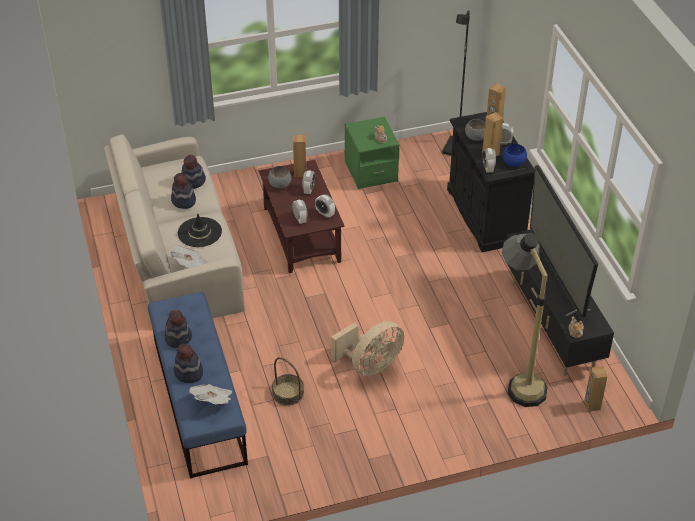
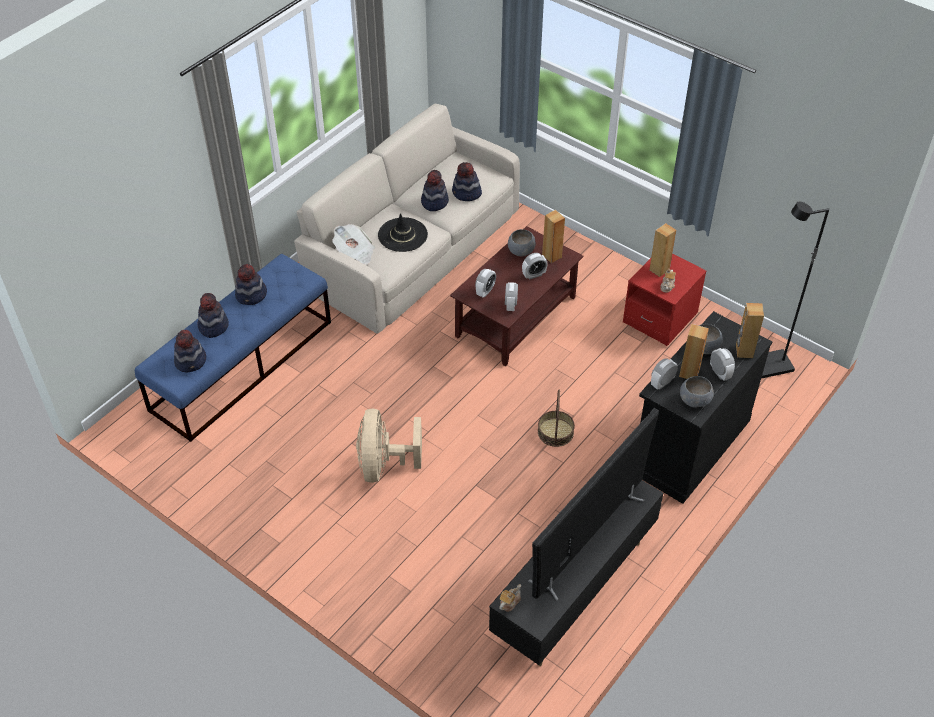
camera: 55 degrees right, 5 degrees up
newspaper [189,384,232,404] -> hat [174,330,206,373]
basket [272,357,304,406] -> basket moved to [538,390,575,447]
beige fan [331,321,404,376] -> beige fan turned 75 degrees clockwise [356,409,422,483]
green nightstand [345,117,400,189] -> red nightstand [623,254,706,346]
blue bowl [502,144,527,167] -> grey bowl [680,376,714,408]
floor lamp [502,233,548,407] -> none
brown speaker [584,366,608,411] -> brown speaker moved to [649,223,676,277]

